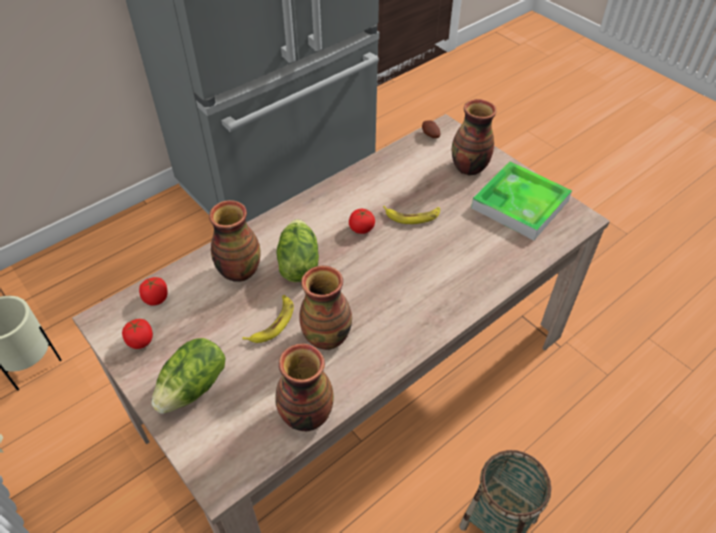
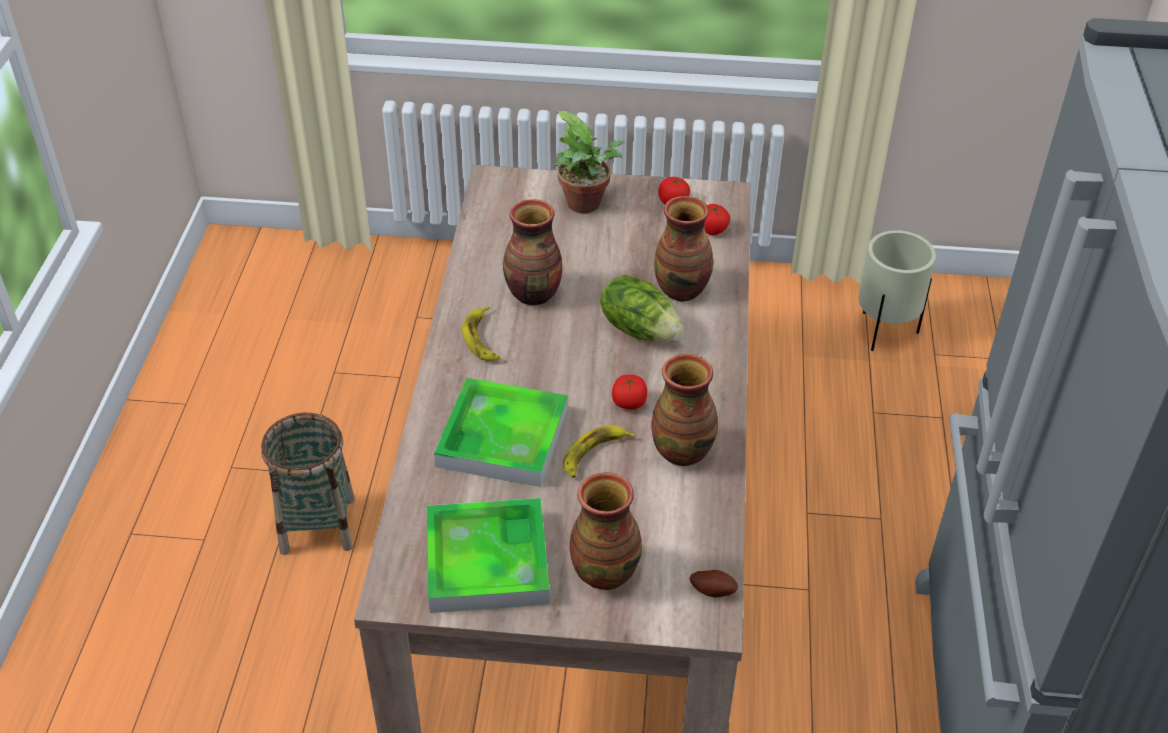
camera: 135 degrees right, 5 degrees down
lettuce [151,338,226,414] -> potted plant [554,111,625,213]
banana [242,295,294,343] -> banana moved to [462,306,500,361]
vase [275,344,334,431] -> vase moved to [651,354,718,466]
none -> tray [434,378,568,487]

